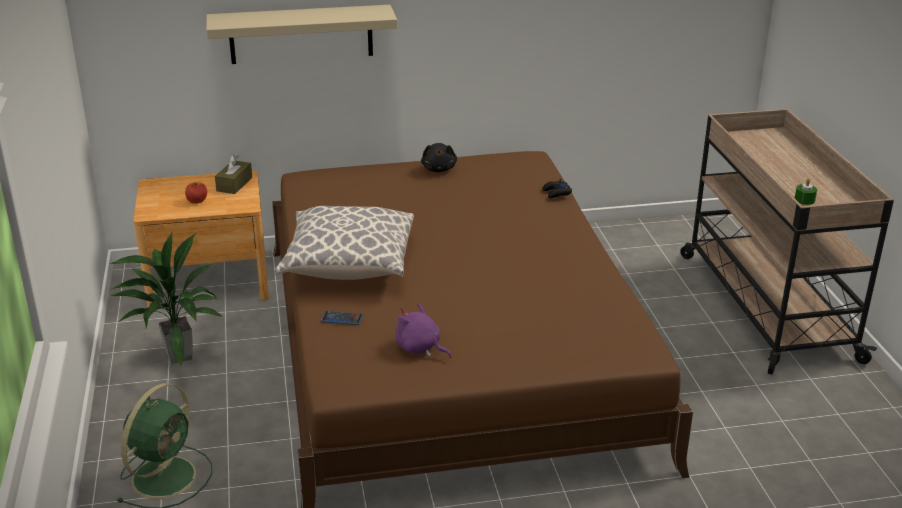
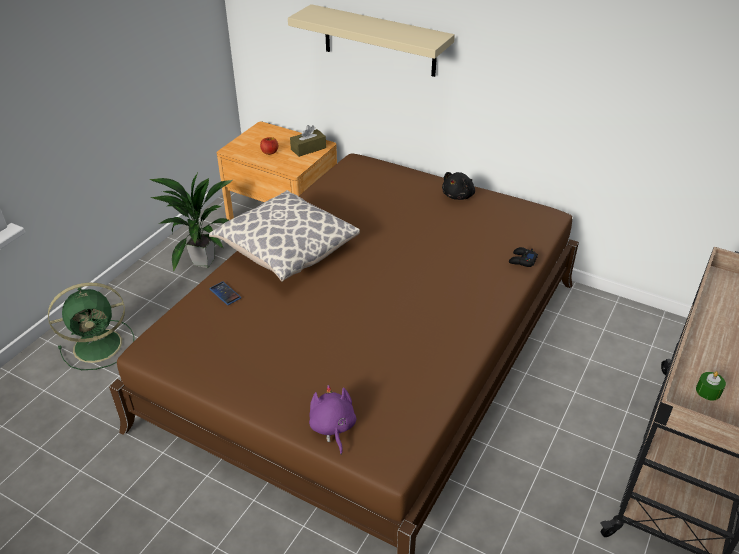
camera: 40 degrees right, 10 degrees up
purple plush toy [395,303,451,358] -> purple plush toy moved to [309,385,356,455]

